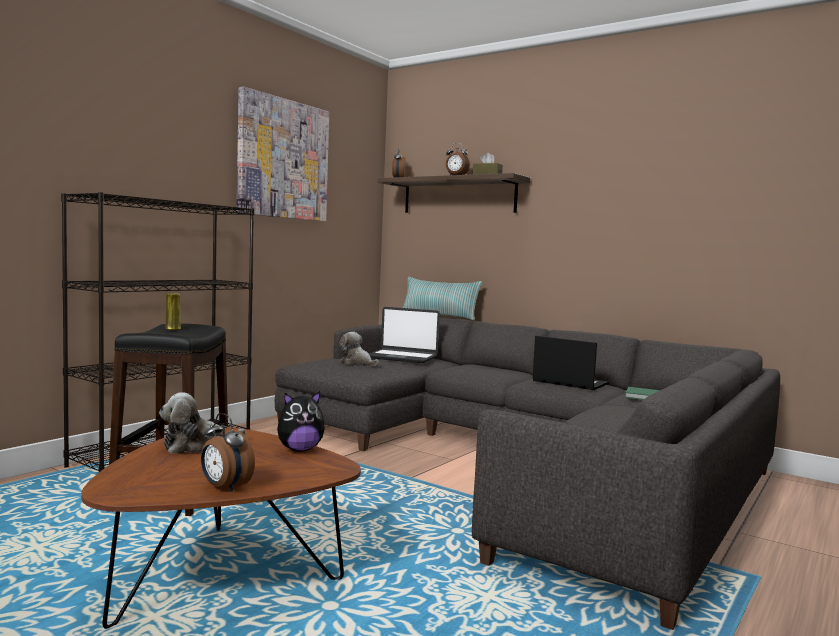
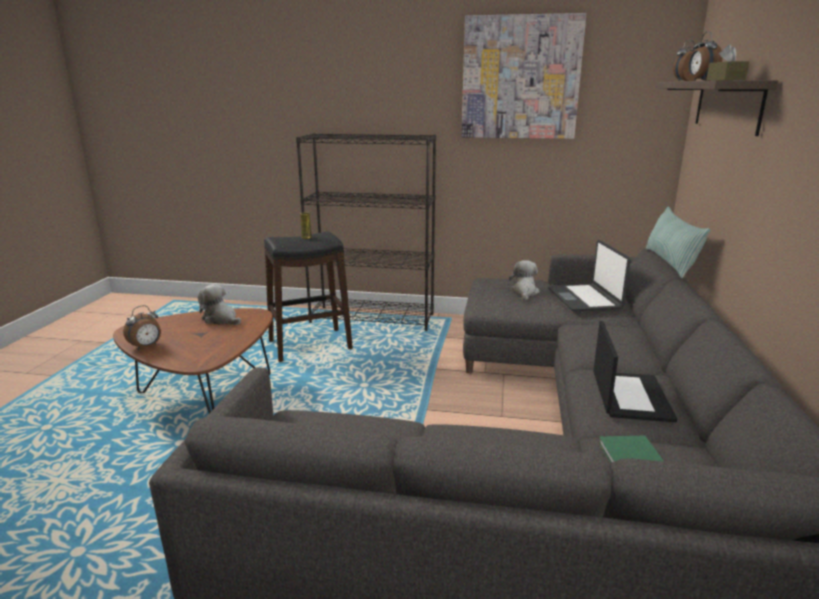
camera: 65 degrees right, 15 degrees up
alarm clock [201,413,255,492] -> alarm clock turned 150 degrees counterclockwise [123,305,161,350]
plush toy [277,391,325,451] -> none

